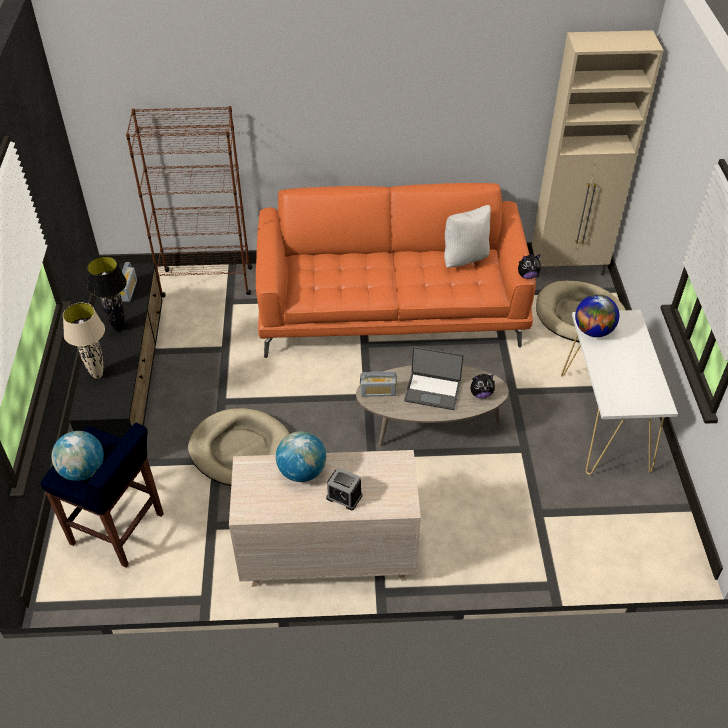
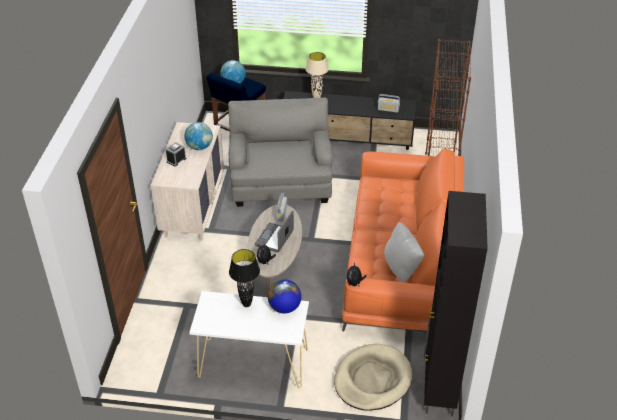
camera: 100 degrees right, 5 degrees down
black table lamp [87,256,127,331] -> black table lamp moved to [229,249,260,307]
beige dog bed [188,408,290,486] -> grey armchair [228,97,333,207]
beige cabinet [532,30,664,278] -> black cabinet [423,191,488,416]

